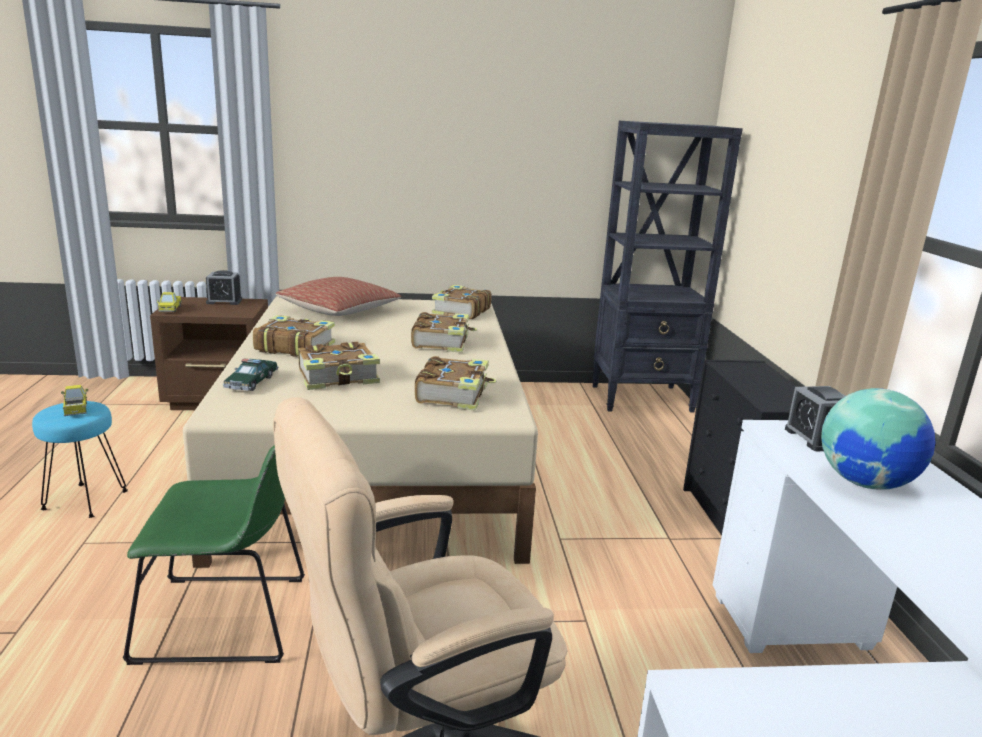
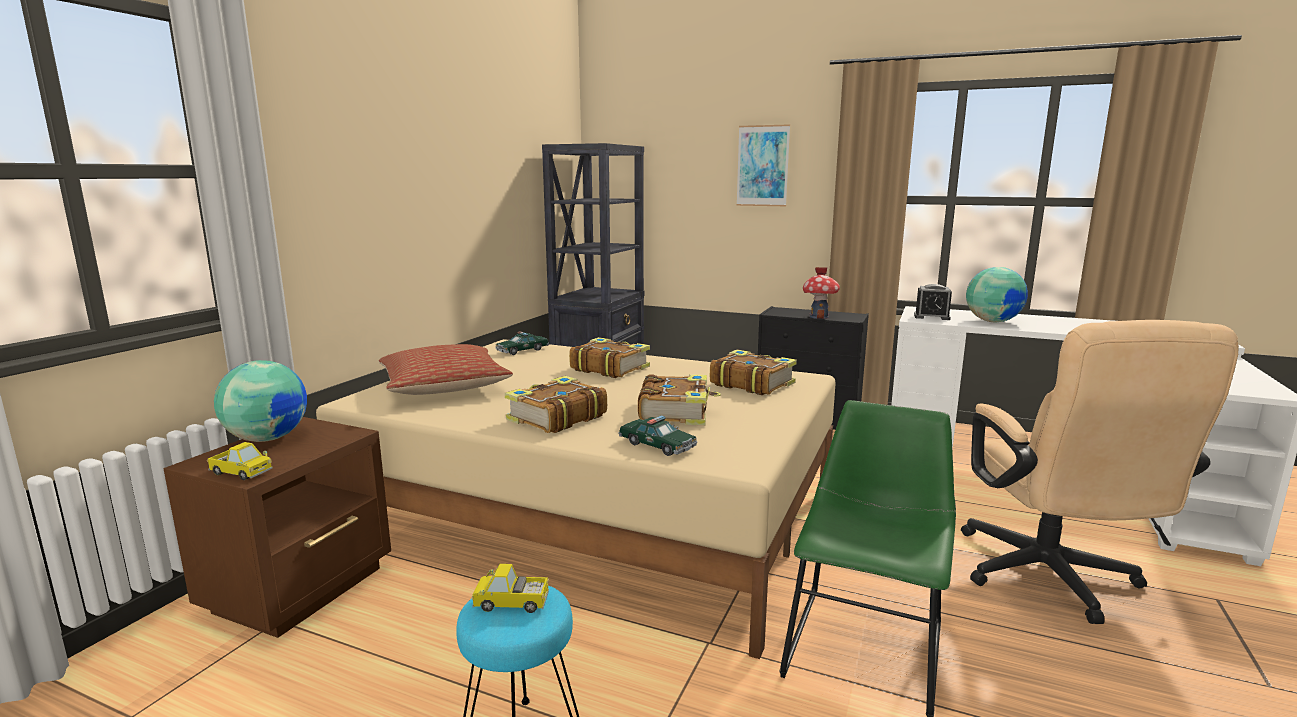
camera: 60 degrees left, 5 degrees down
alarm clock [206,270,242,305] -> globe [214,360,307,442]
book [432,285,492,319] -> toy car [495,331,549,355]
none -> picture [736,124,790,206]
none -> toy house [803,267,840,319]

